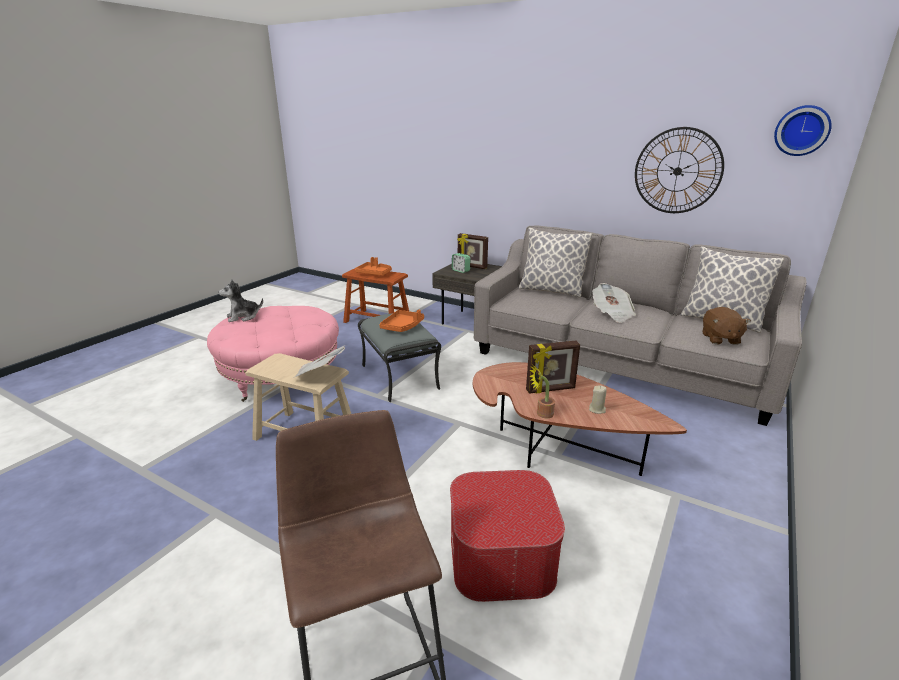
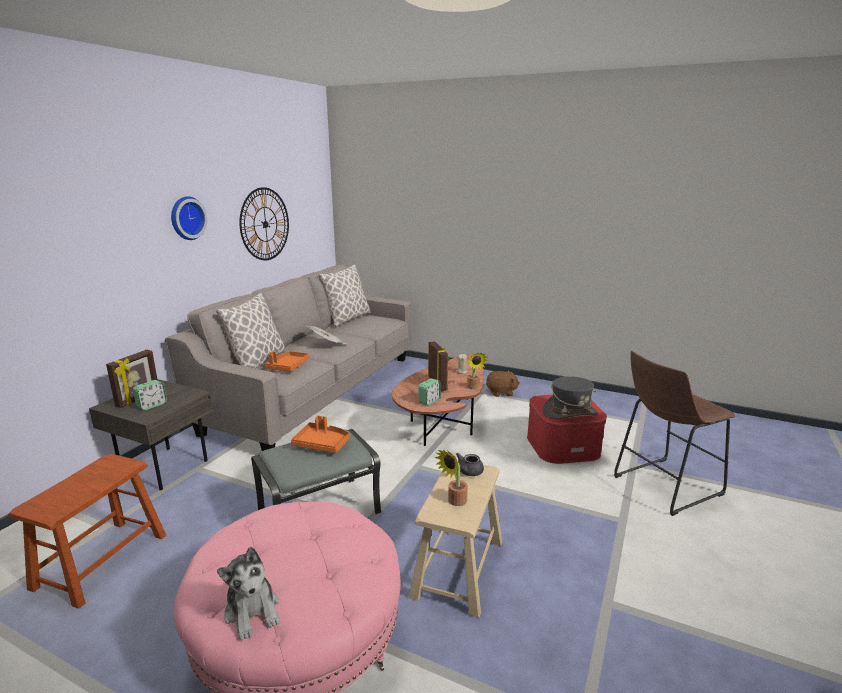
camera: 95 degrees left, 5 degrees down
newspaper [293,345,345,378] -> grey teapot [456,453,484,476]
orange tray [355,257,392,276] -> orange tray moved to [265,351,309,371]
brown plush toy [702,307,751,345] -> brown plush toy moved to [486,370,520,397]
wall clock [774,105,832,156] -> wall clock moved to [171,196,208,240]
none -> alarm clock [418,378,441,406]
none -> potted plant [434,450,468,506]
none -> grey hat [542,377,599,419]

